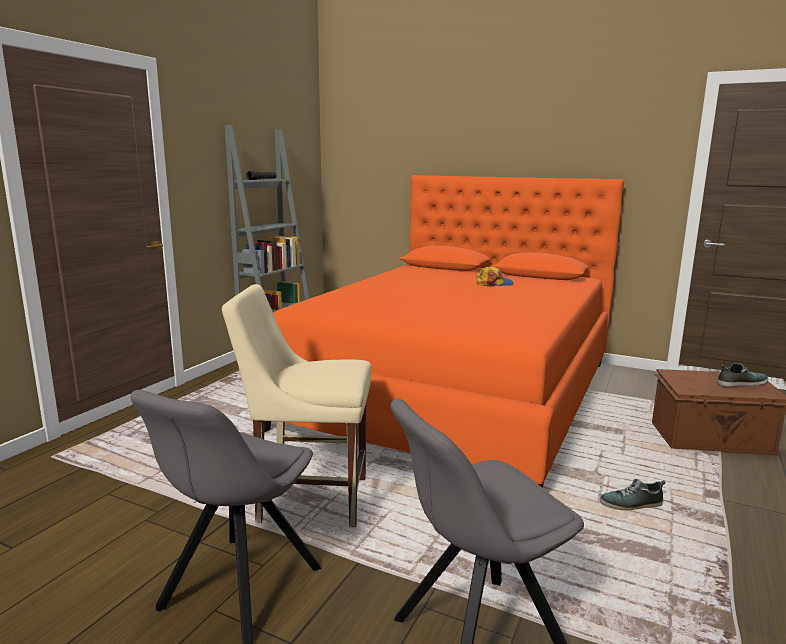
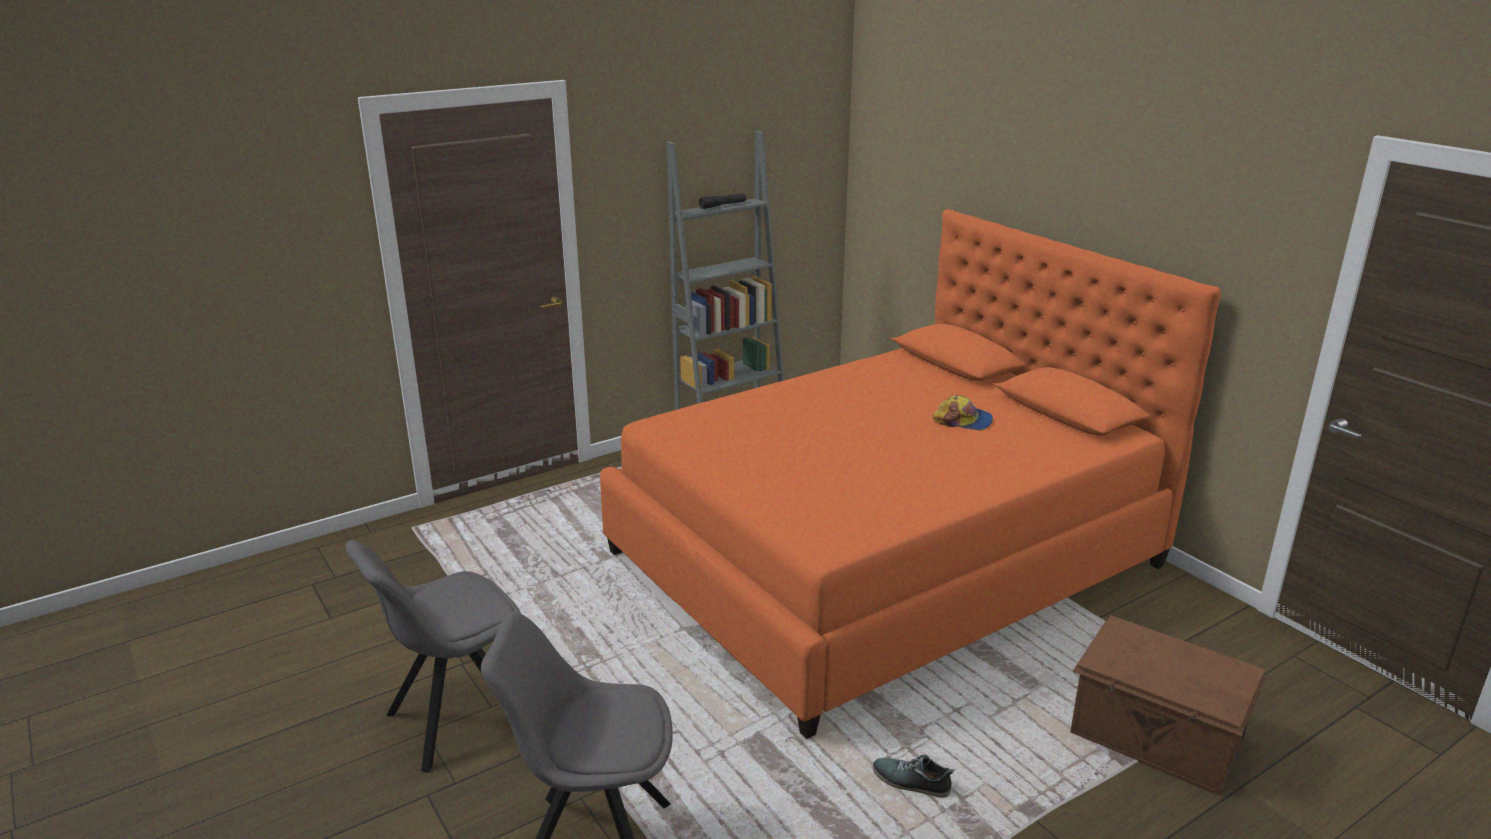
camera: 30 degrees right, 10 degrees up
beige chair [222,284,372,527] -> none
shoe [717,363,768,387] -> none

